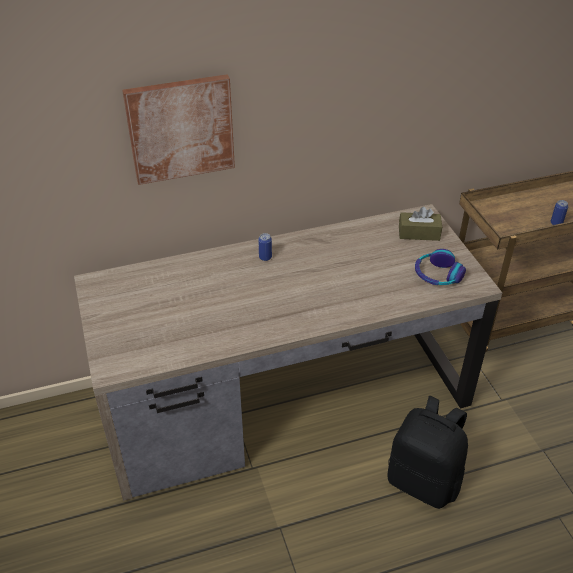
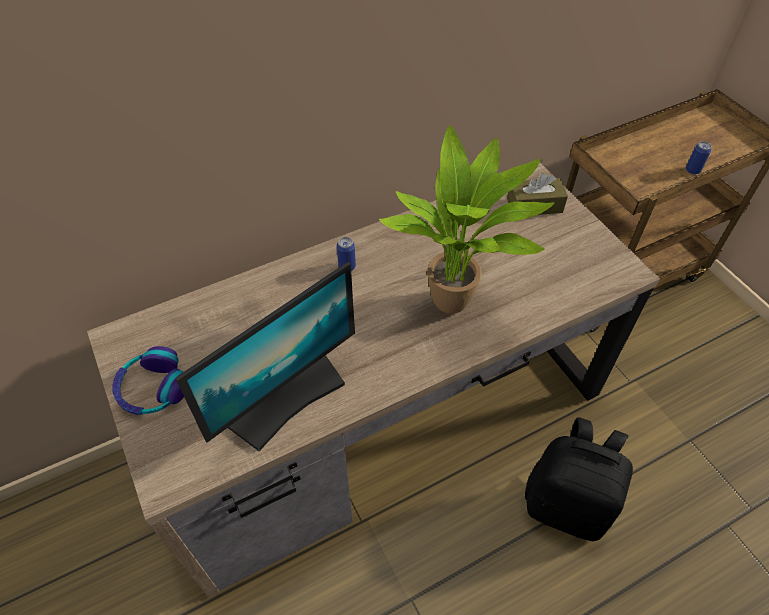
camera: 10 degrees left, 10 degrees up
picture [122,74,235,185] -> none
headphones [415,249,466,285] -> headphones moved to [112,346,184,415]
none -> monitor [176,262,355,451]
none -> potted plant [379,126,555,314]

